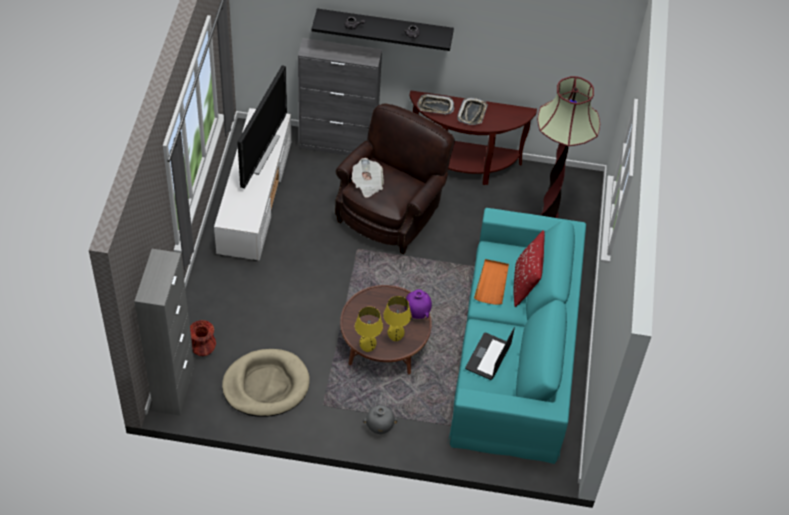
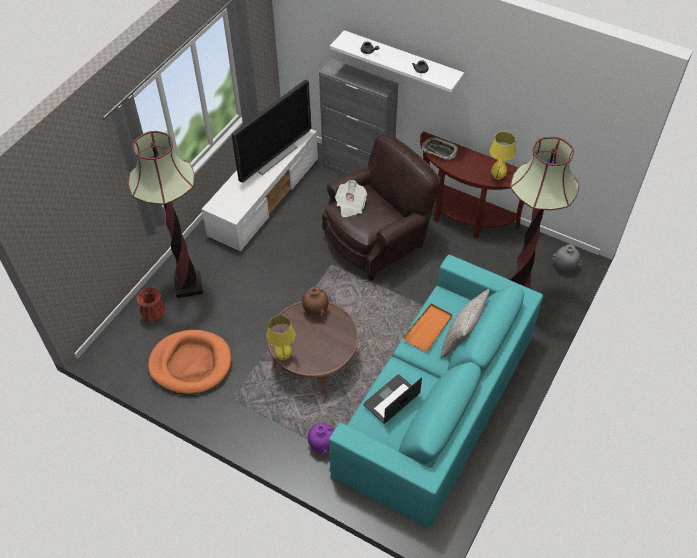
camera: 25 degrees right, 0 degrees up
grey cabinet [134,249,195,416] -> none
beige dog bed [222,349,310,417] -> orange dog bed [148,330,232,395]
black shelf [311,9,454,51] -> white shelf [330,30,464,92]
grey vase [363,405,397,434] -> grey vase moved to [552,244,582,271]
yellow table lamp [383,296,411,341] -> yellow table lamp moved to [490,132,516,180]
purple vase [405,289,432,319] -> purple vase moved to [308,423,334,455]
tray [457,98,488,125] -> none
red pillow [513,230,545,307] -> grey pillow [440,289,489,358]
none -> floor lamp [128,131,203,298]
none -> brown vase [302,287,329,316]

